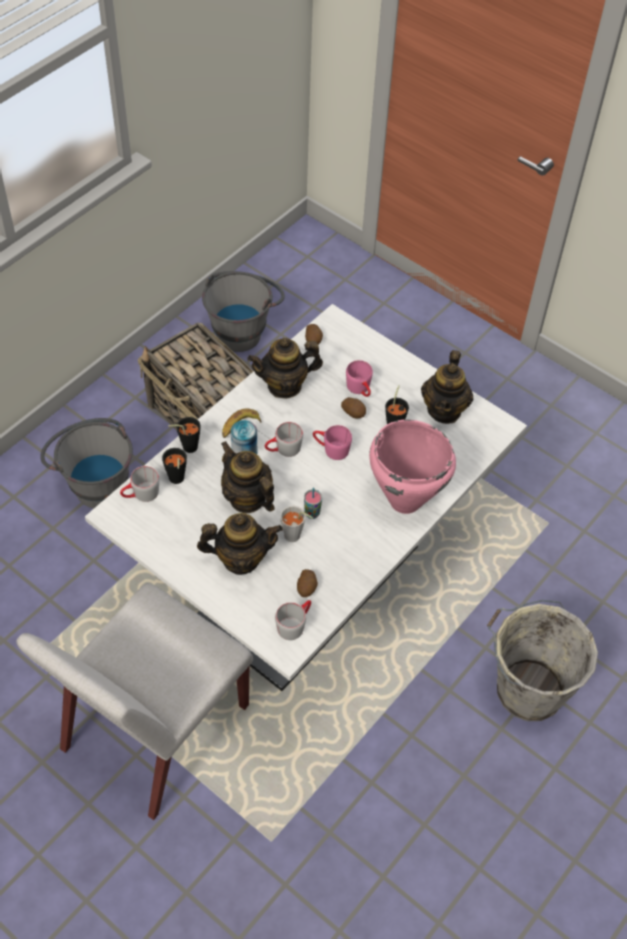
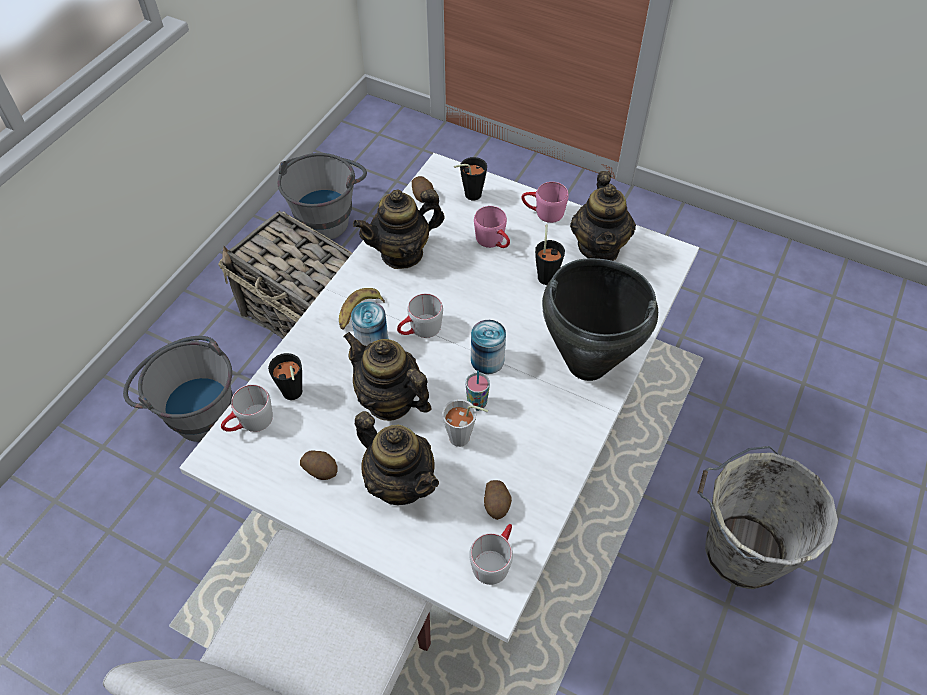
camera: 10 degrees left, 0 degrees up
black cup [168,417,201,453] -> black cup moved to [454,157,487,200]
teapot [197,513,283,575] -> teapot turned 60 degrees clockwise [355,411,439,505]
pink mug [313,425,352,460] -> pink mug moved to [521,182,569,223]
potato [341,397,366,418] -> potato moved to [300,450,338,480]
pink cooking pot [369,419,456,514] -> black cooking pot [542,258,658,381]
none -> can [471,320,506,374]

